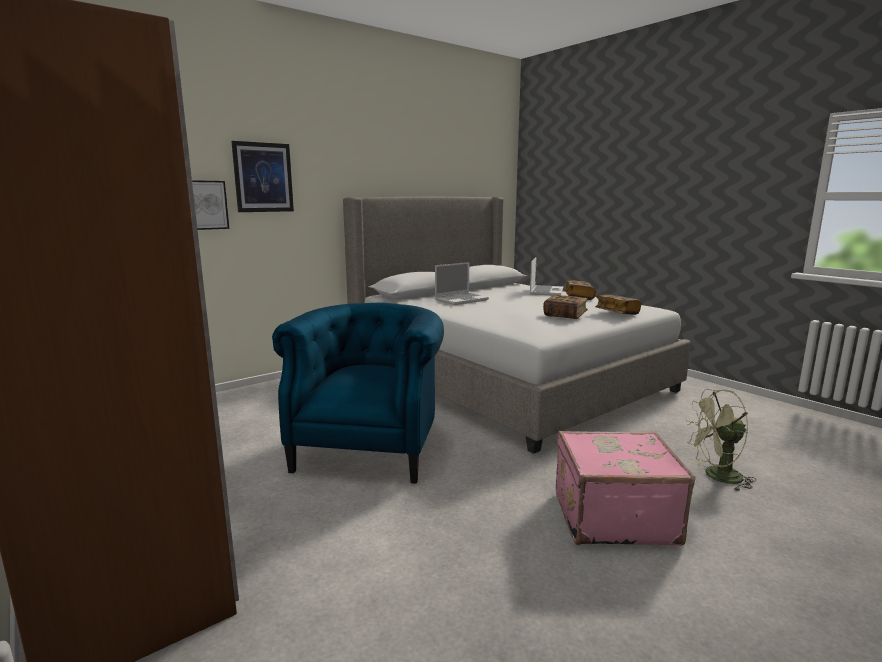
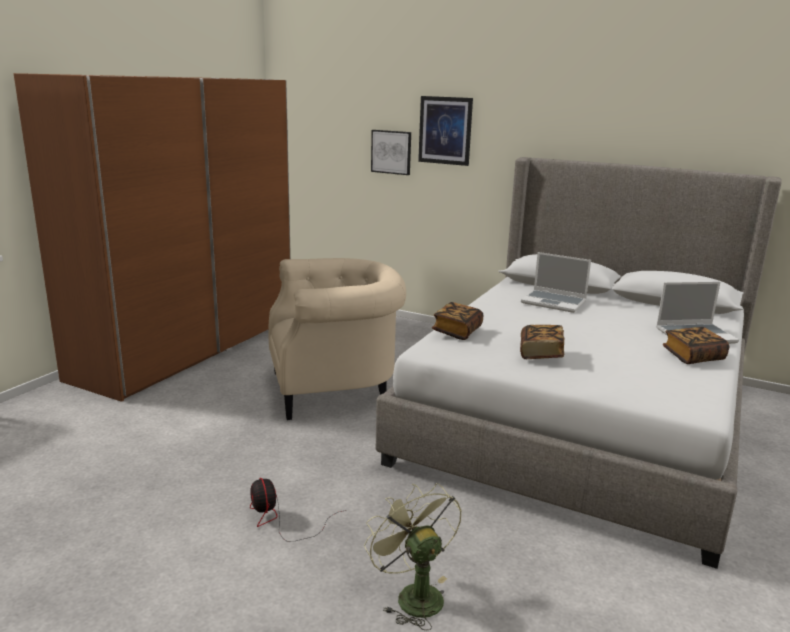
camera: 65 degrees right, 5 degrees up
blue armchair [272,303,444,484] -> beige armchair [268,258,406,420]
pink suitcase [556,431,696,546] -> fan [250,478,346,542]
book [595,295,642,315] -> book moved to [432,302,483,340]

